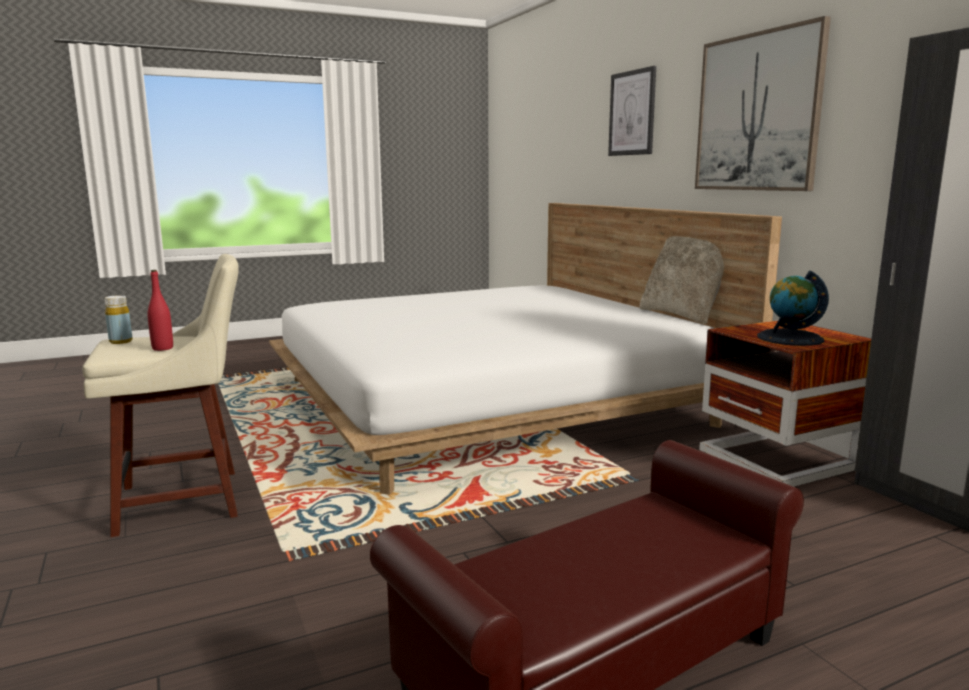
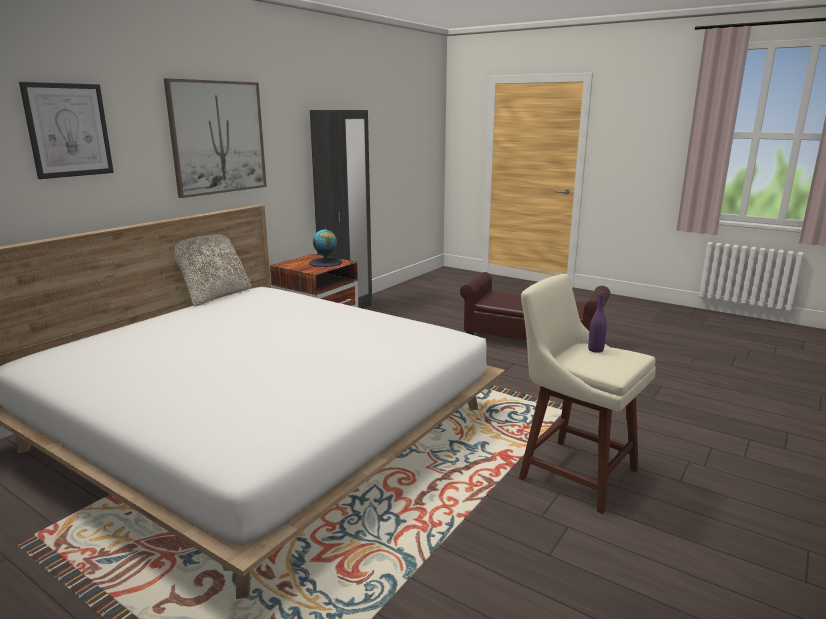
camera: 120 degrees left, 5 degrees up
yellow bottle [105,295,133,344] -> none
red bottle [148,270,173,351] -> purple bottle [588,292,607,353]

